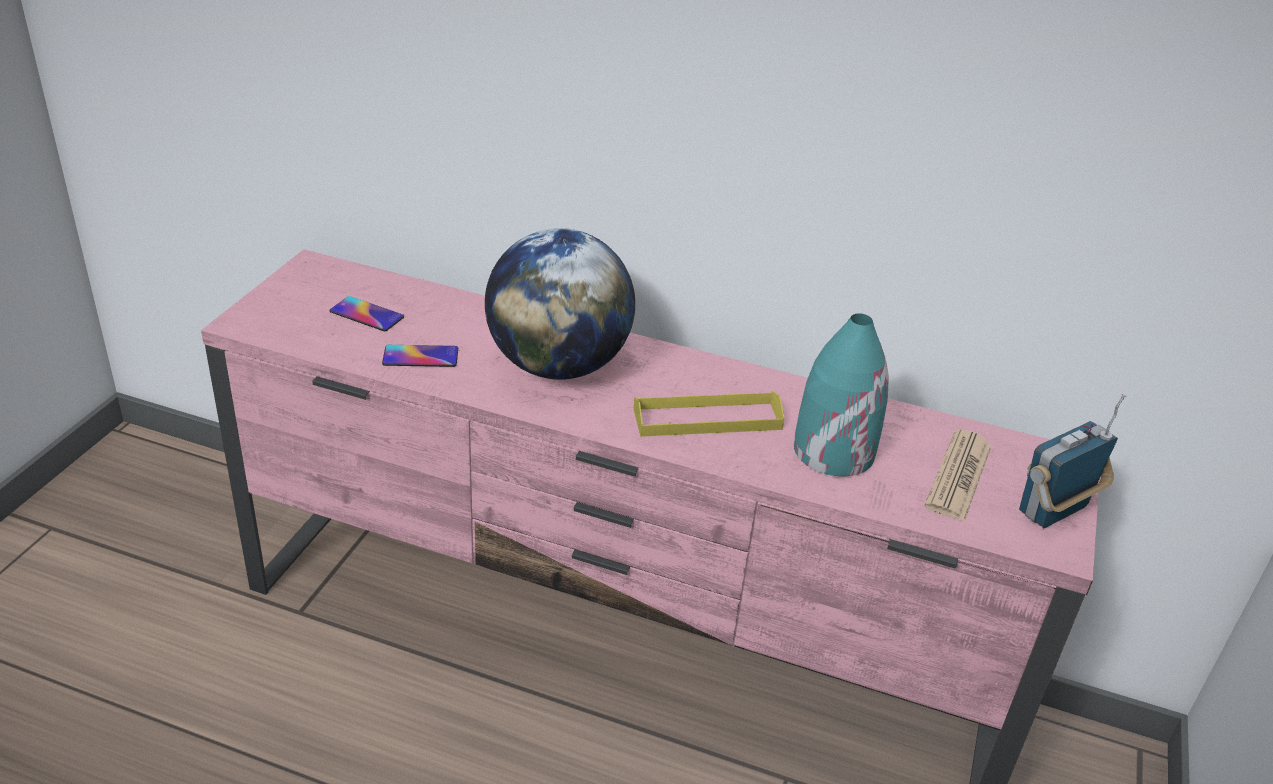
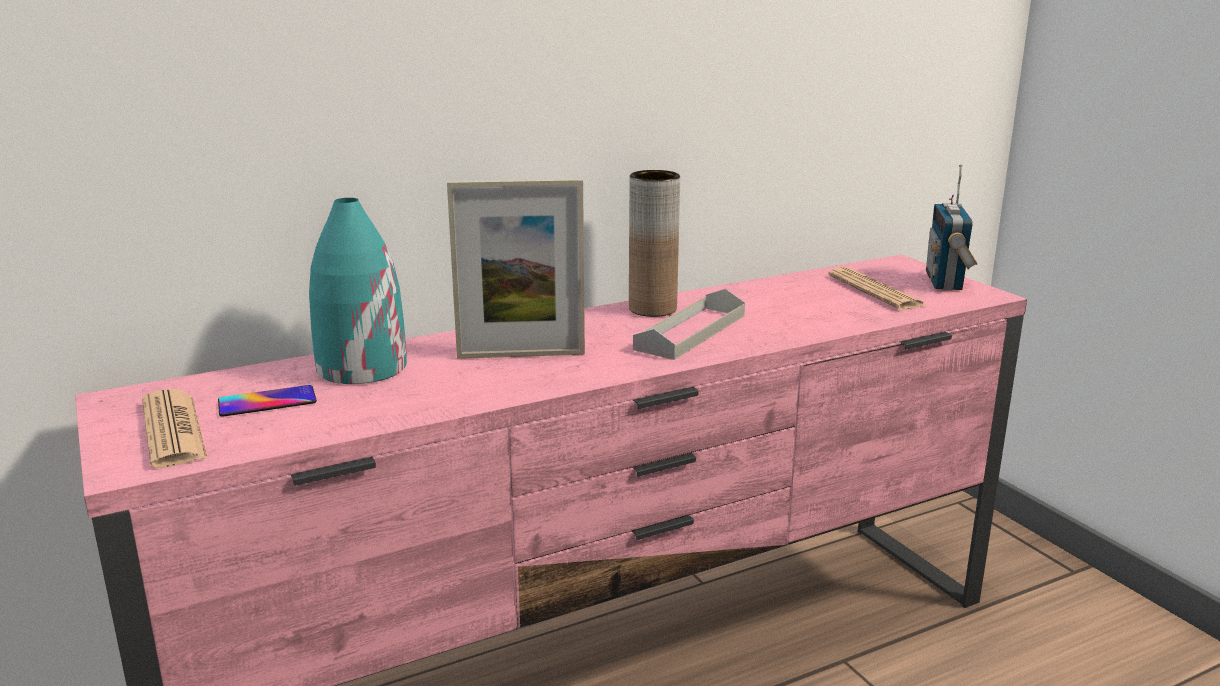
camera: 45 degrees left, 15 degrees down
phone [382,345,458,367] -> none
globe [485,228,635,380] -> picture frame [447,179,585,359]
yellow tray [633,391,784,437] -> grey tray [633,289,745,360]
turquoise vase [794,314,889,476] -> turquoise vase moved to [309,198,407,384]
none -> newspaper [142,389,208,468]
none -> brown vase [629,170,680,317]

